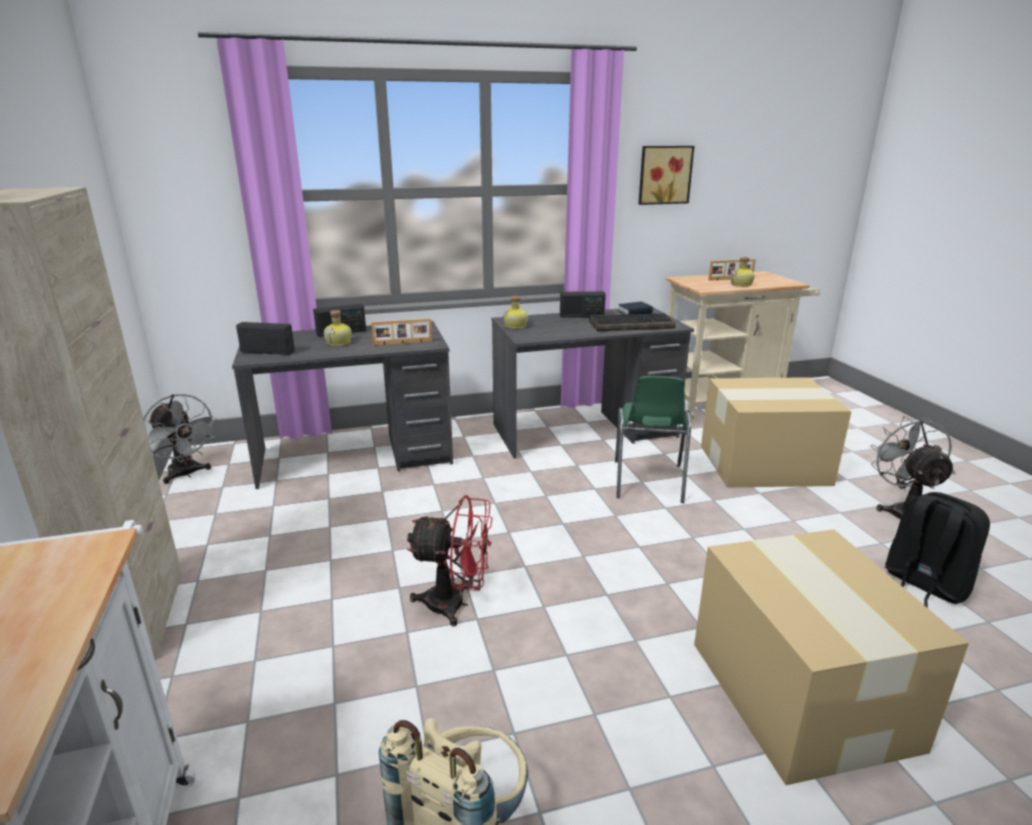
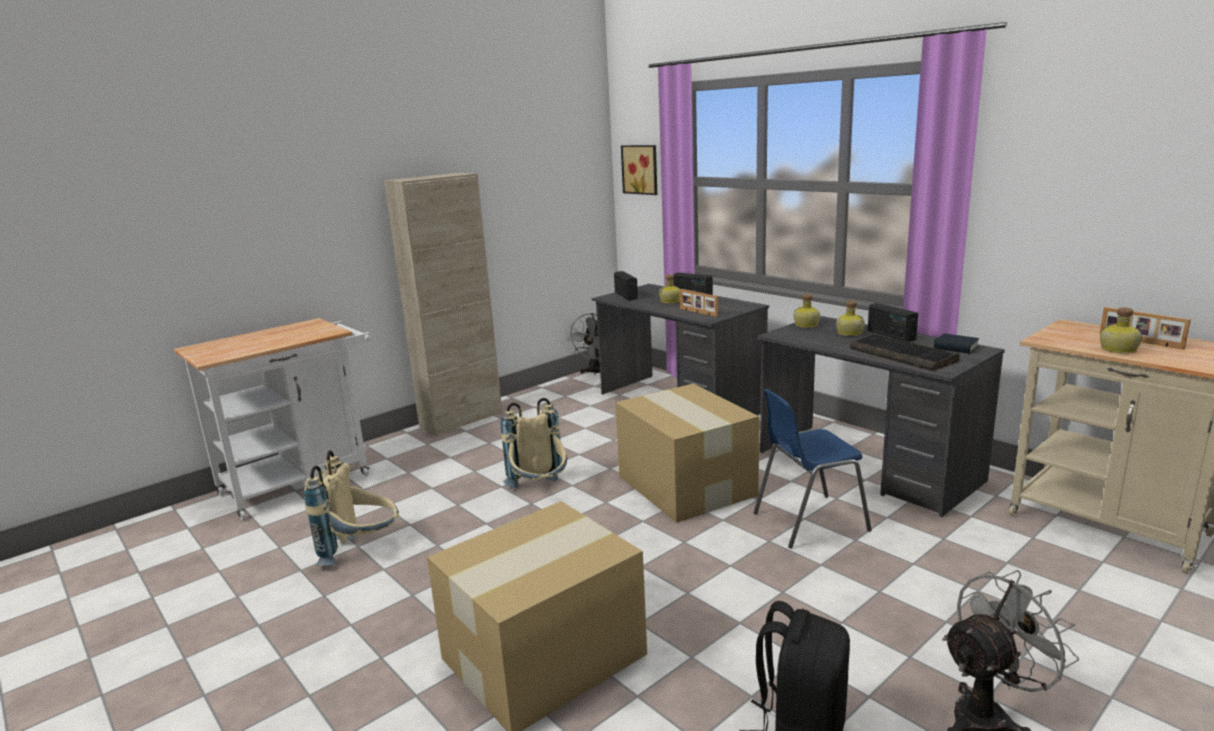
camera: 65 degrees right, 5 degrees down
red fan [407,495,492,626] -> beige backpack [501,398,567,488]
green chair [615,376,691,503] -> blue chair [754,389,872,549]
picture [639,146,694,205] -> picture moved to [621,145,657,195]
cardboard box [701,377,851,487] -> cardboard box moved to [615,383,760,523]
none -> bottle [836,301,865,336]

